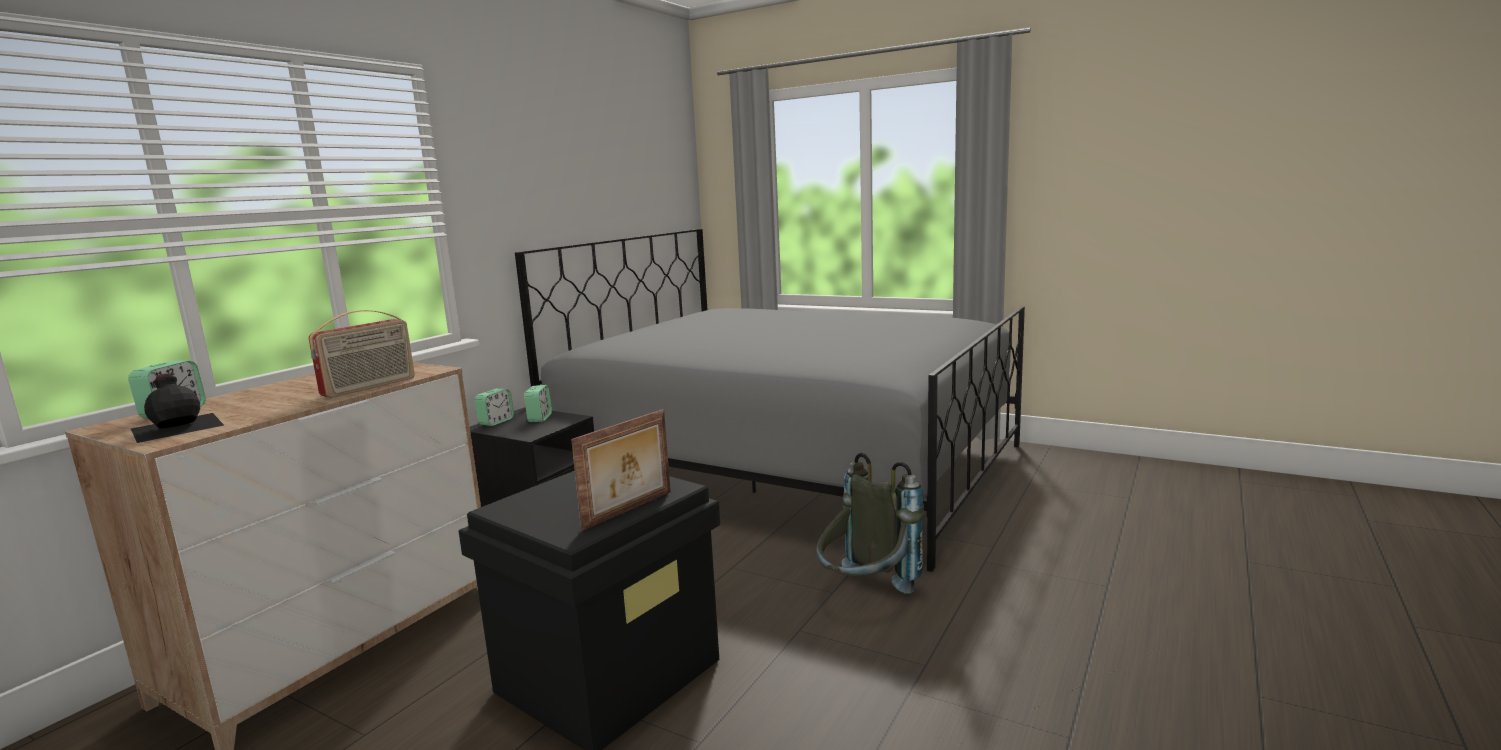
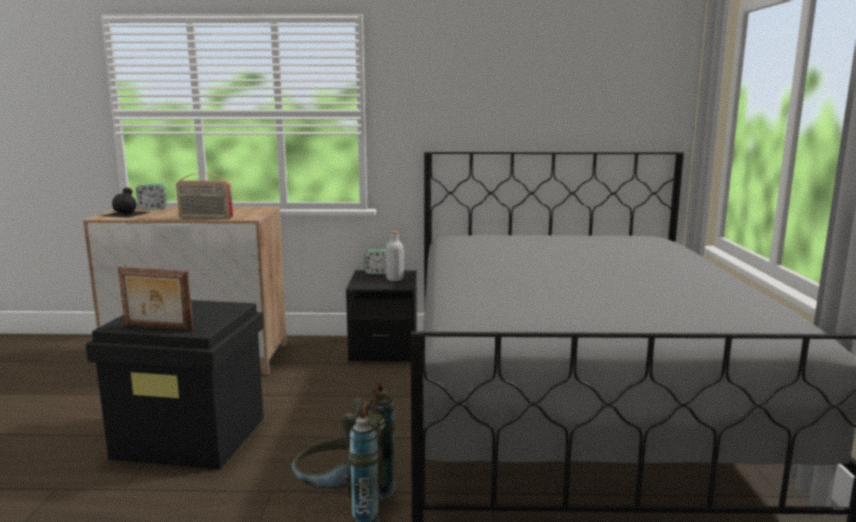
camera: 60 degrees right, 0 degrees up
alarm clock [524,385,552,422] -> grey bottle [386,231,404,281]

